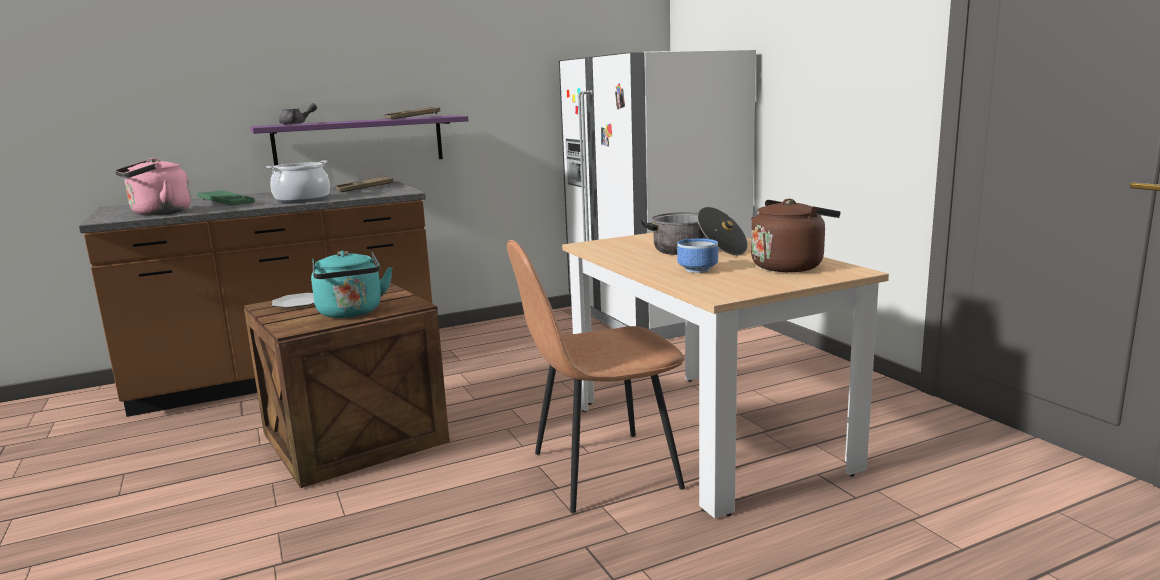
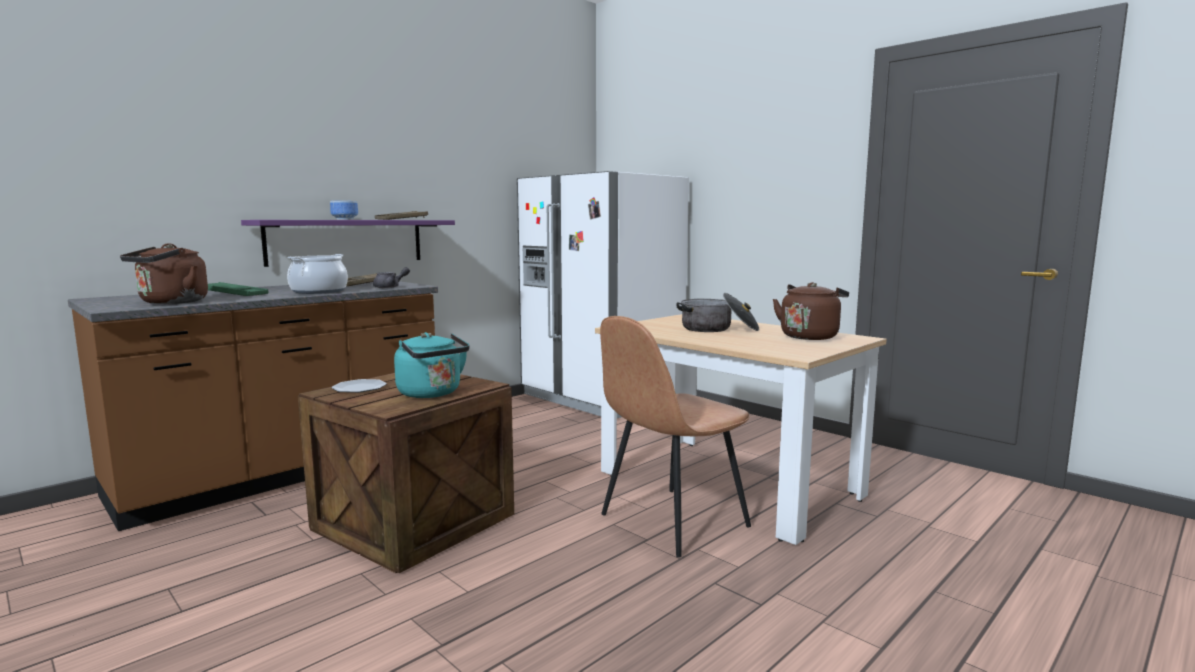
camera: 20 degrees left, 5 degrees down
pink kettle [115,158,191,215] -> brown kettle [120,243,208,304]
grey teapot [279,103,317,125] -> grey teapot moved to [373,267,410,288]
bowl [677,238,718,273] -> bowl moved to [330,201,358,220]

